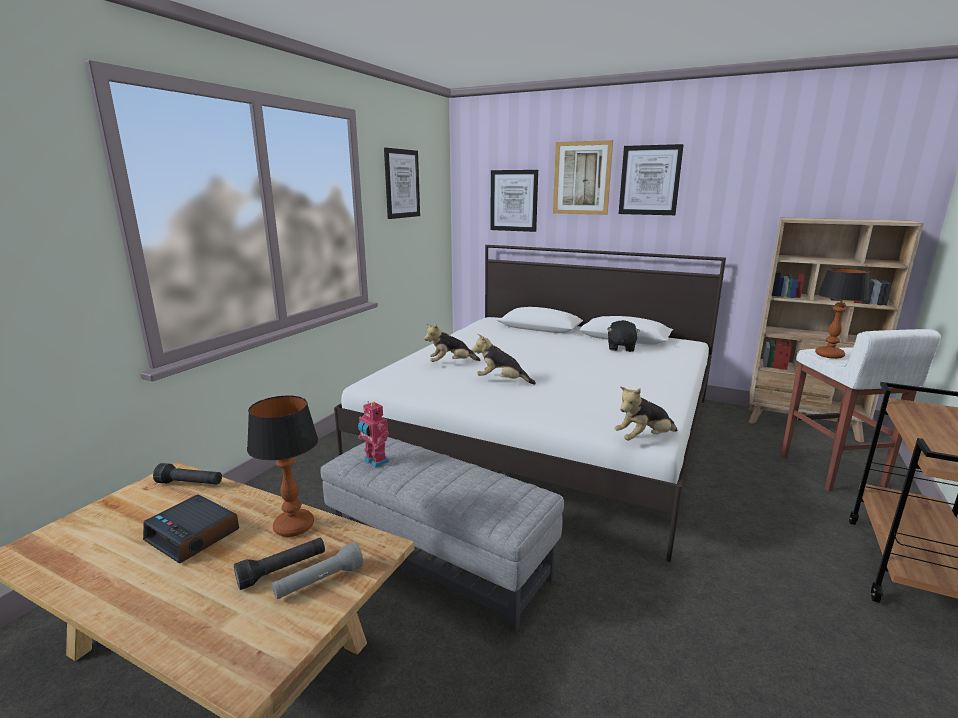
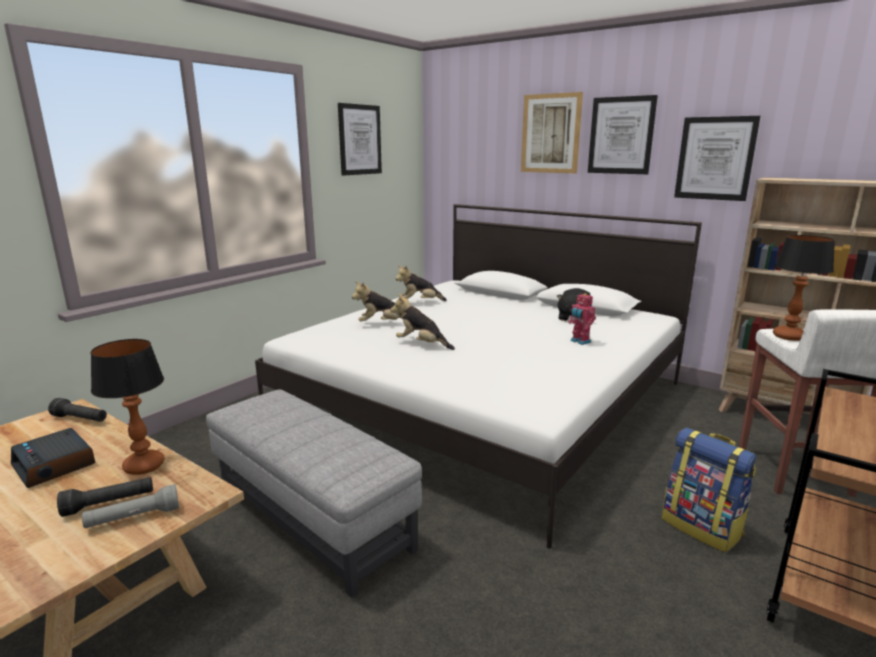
camera: 10 degrees right, 0 degrees up
toy robot [358,401,389,468] -> toy robot moved to [568,293,596,345]
picture [490,170,538,232] -> picture moved to [674,116,760,201]
plush toy [614,386,678,441] -> plush toy moved to [396,265,447,301]
none -> backpack [662,428,756,552]

